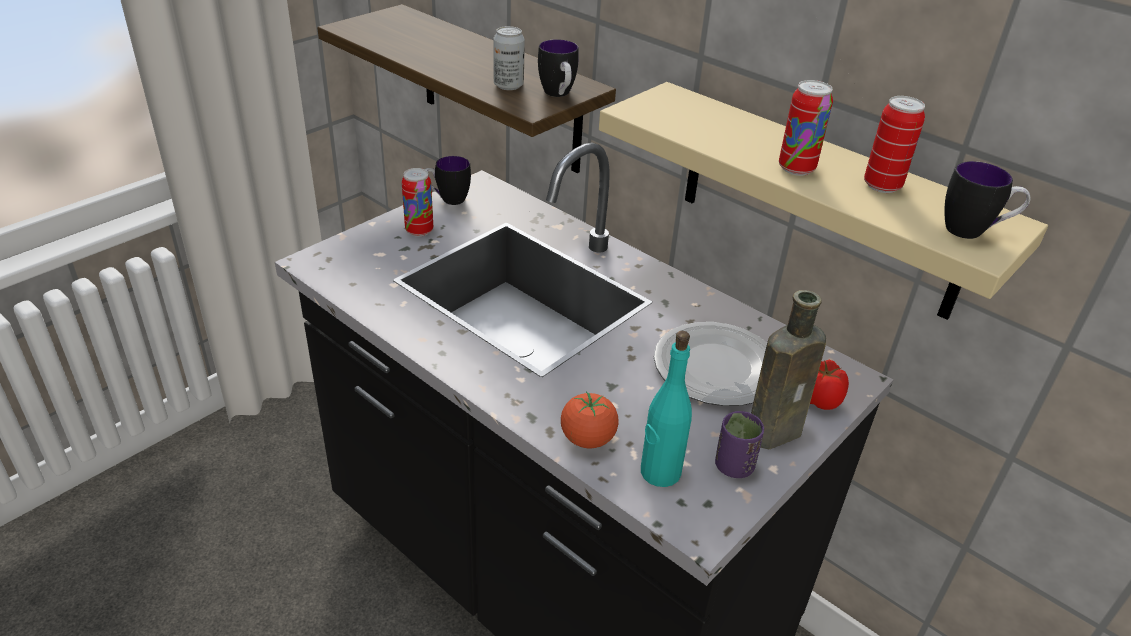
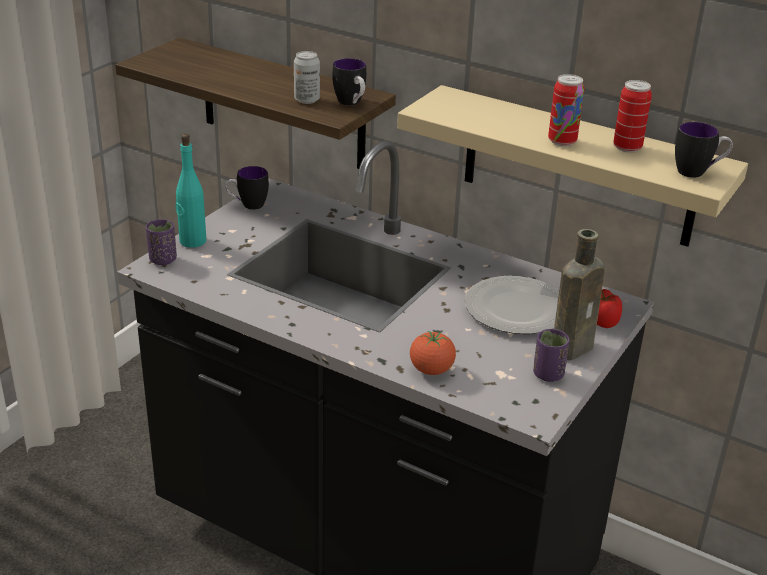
camera: 10 degrees left, 5 degrees down
can [402,168,433,237] -> none
turquoise bottle [641,331,692,487] -> turquoise bottle moved to [176,134,206,248]
none -> purple cup [146,219,177,265]

